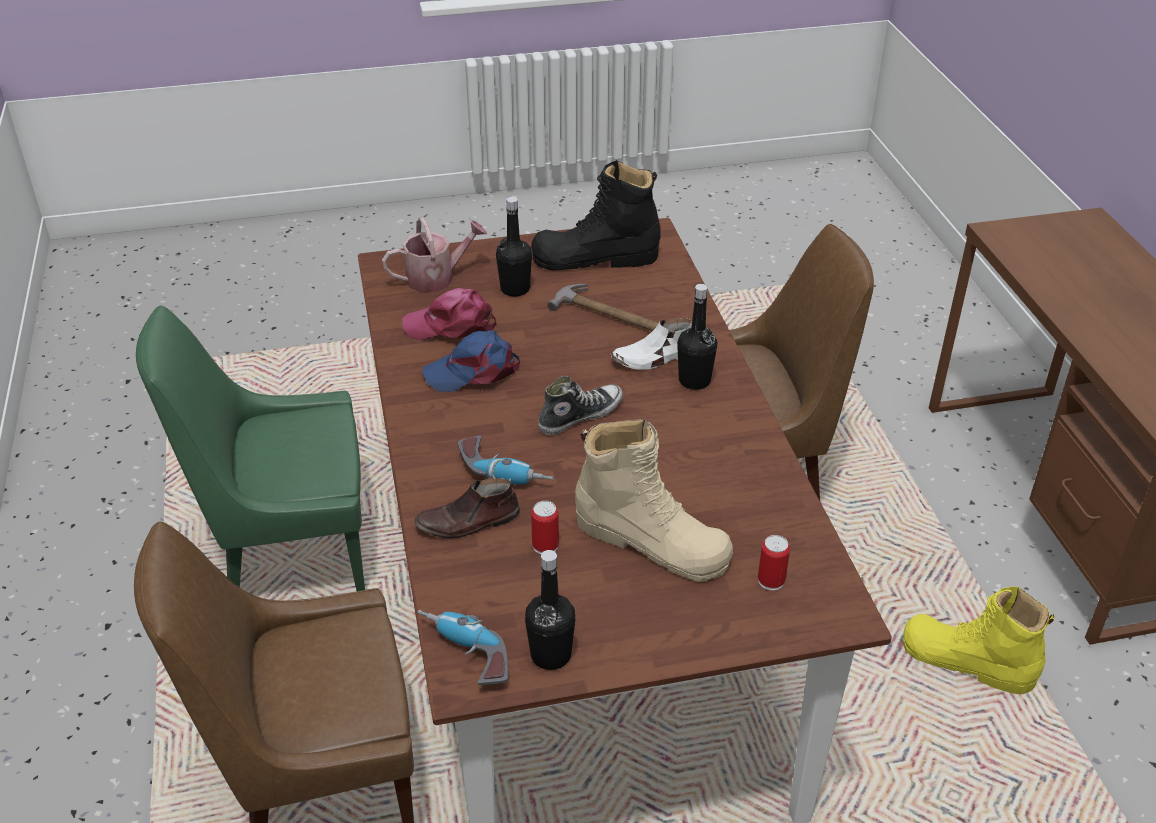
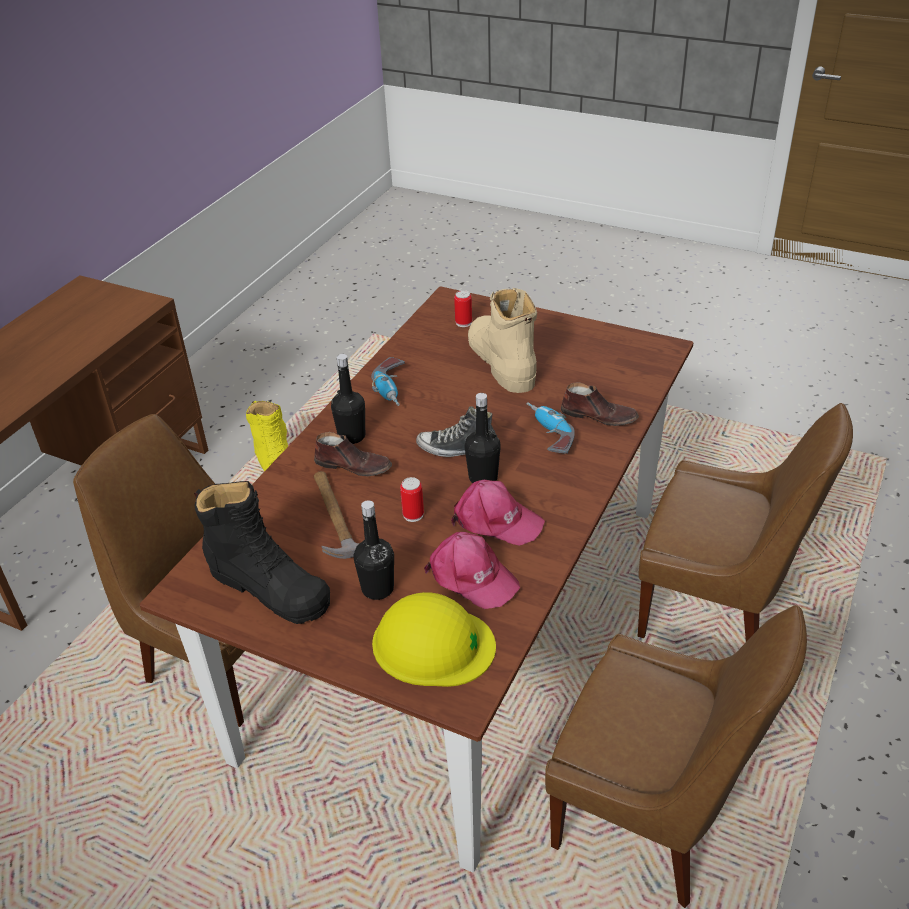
camera: 140 degrees left, 0 degrees up
green chair [136,306,365,591] -> brown chair [545,605,807,908]
watering can [382,217,487,293] -> yellow hard hat [372,592,496,687]
power drill [417,610,508,685] -> power drill moved to [371,357,405,406]
blue cap [422,330,520,392] -> pink cap [451,480,545,546]
black bottle [525,550,576,670] -> black bottle moved to [465,393,501,483]
can [531,501,559,554] -> can moved to [400,477,424,522]
white shoe [611,318,692,370] -> brown shoe [314,432,392,476]

